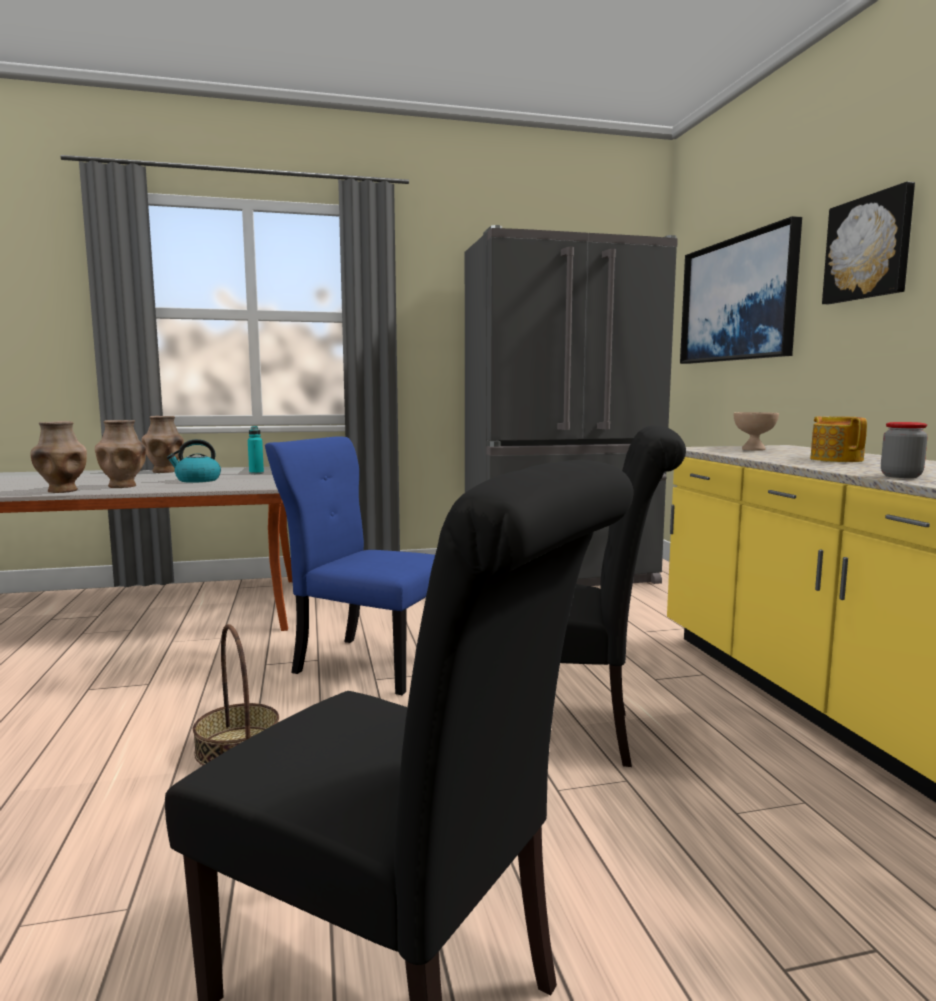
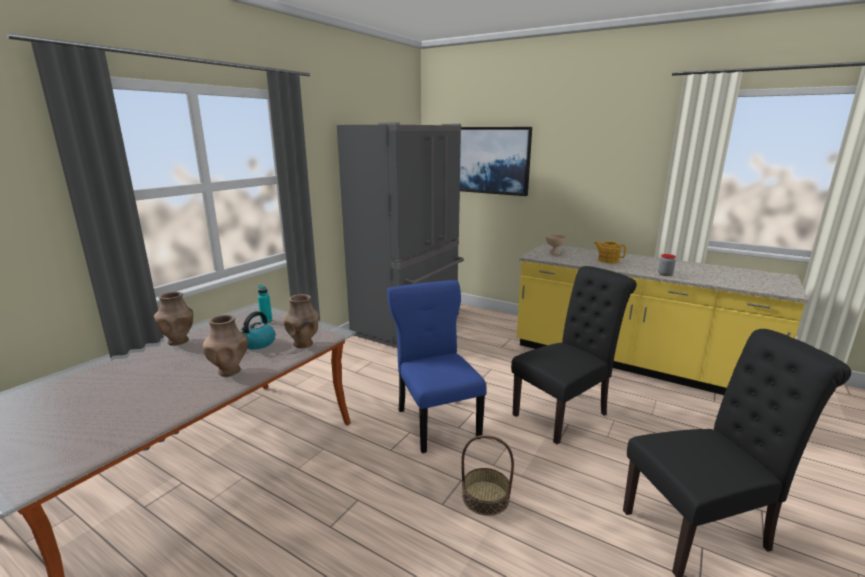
camera: 45 degrees left, 10 degrees up
brown vase [30,421,87,493] -> brown vase moved to [283,294,319,348]
blue chair [265,436,435,695] -> blue chair turned 90 degrees clockwise [387,280,487,453]
picture [822,182,915,304] -> none

